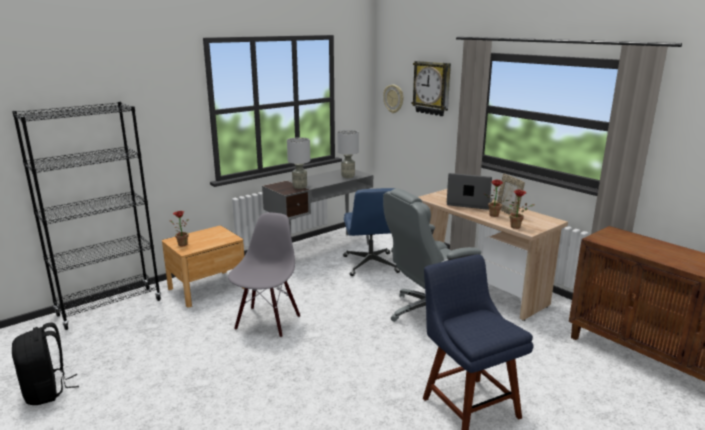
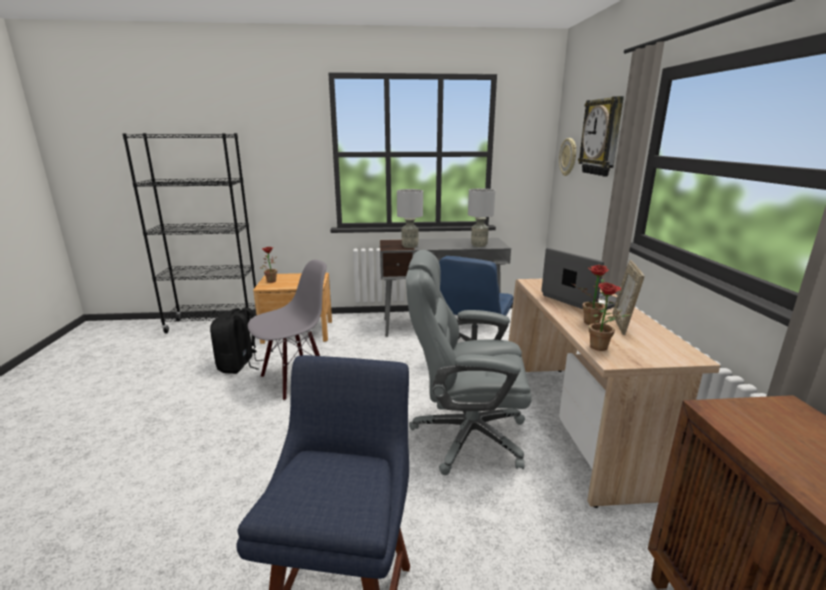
camera: 35 degrees right, 0 degrees up
black backpack [12,323,79,405] -> black backpack moved to [210,307,263,374]

